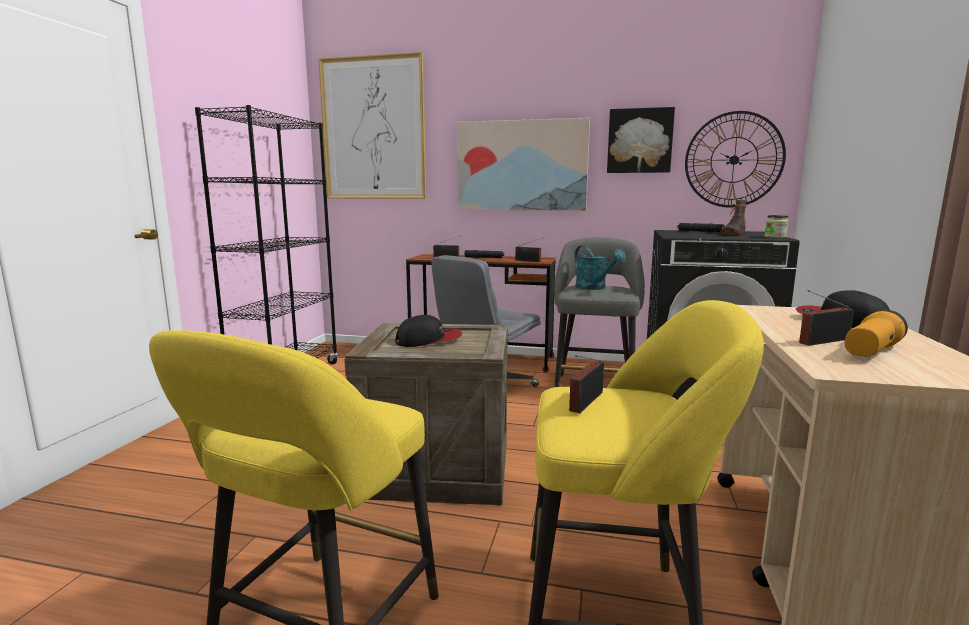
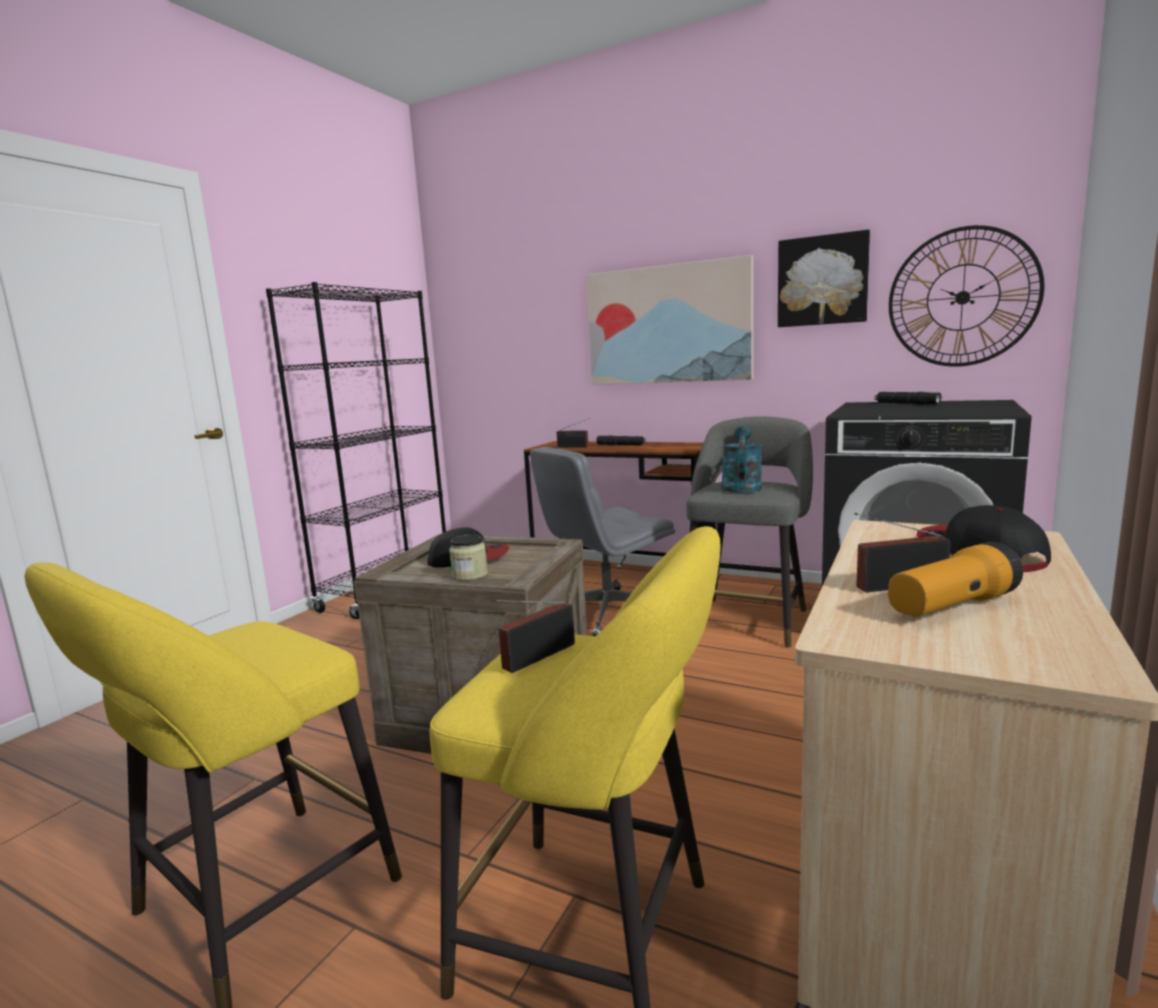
camera: 15 degrees right, 0 degrees up
picture [318,52,427,199] -> none
radio [515,238,542,262] -> none
turquoise watering can [574,245,626,290] -> turquoise watering can turned 150 degrees counterclockwise [721,426,762,493]
boot [720,200,746,235] -> none
jar [764,215,789,238] -> jar moved to [449,534,488,581]

